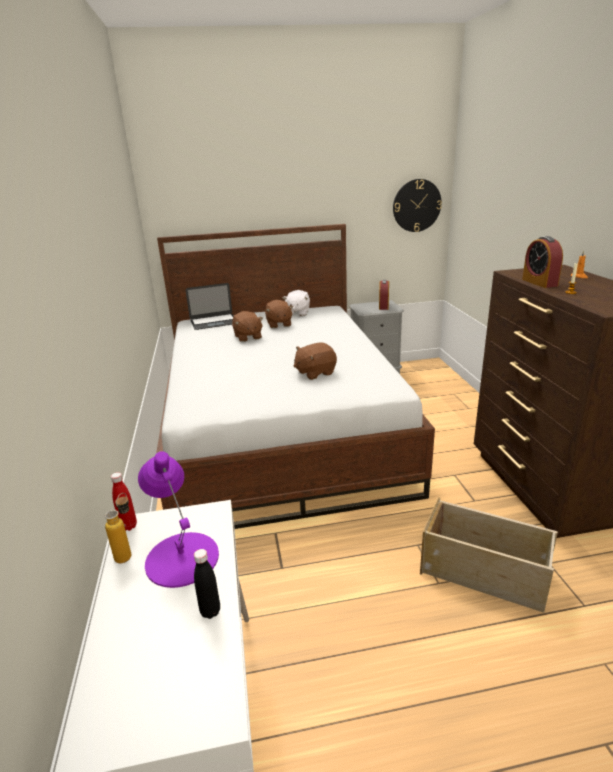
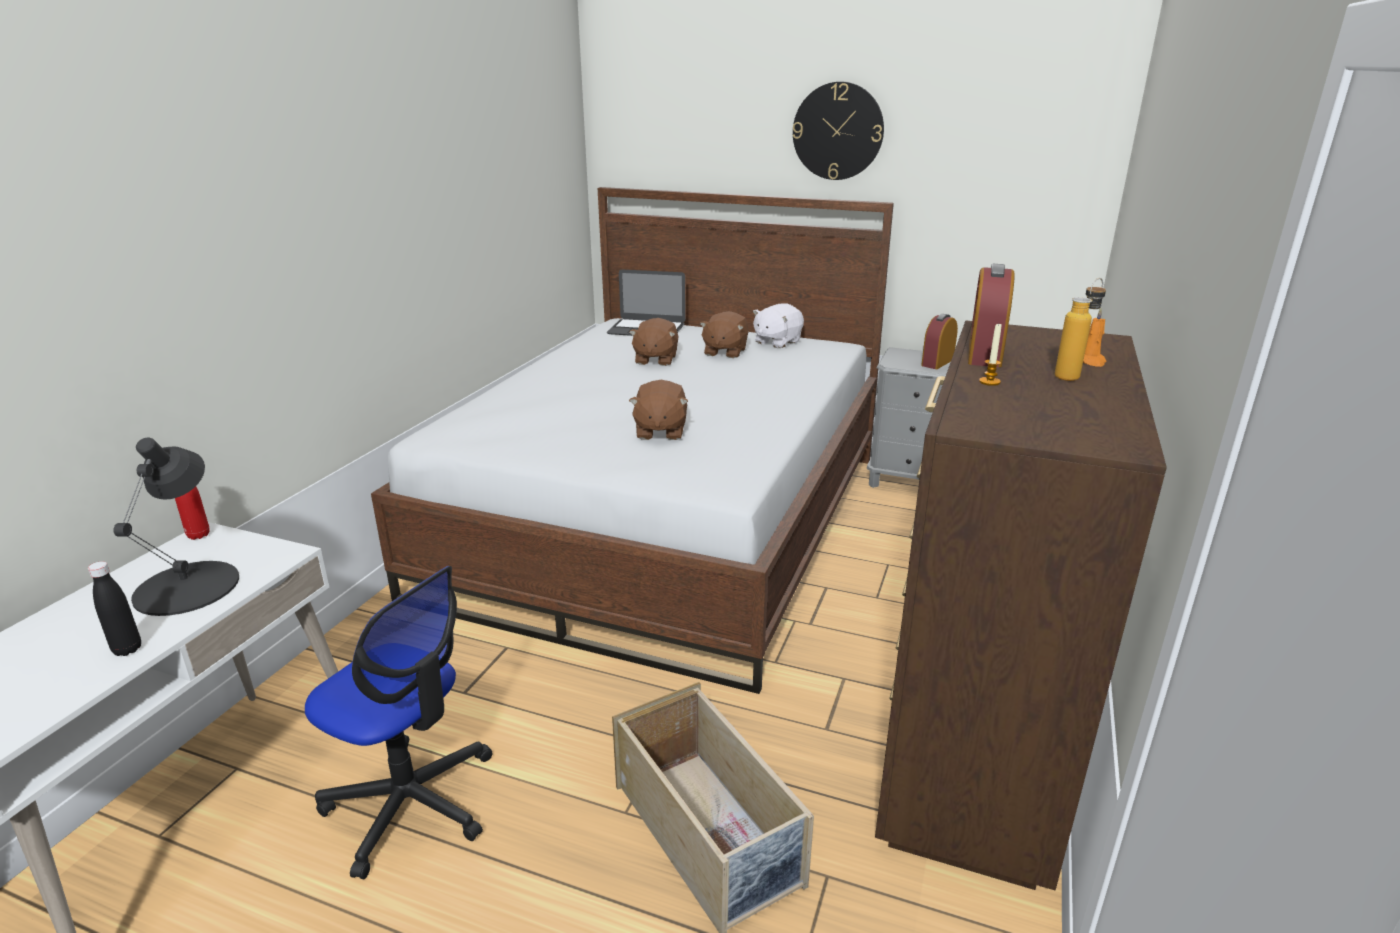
camera: 30 degrees right, 0 degrees up
bottle [105,493,131,563] -> bottle moved to [1055,278,1106,381]
purple table lamp [138,451,219,588] -> black table lamp [113,438,239,616]
brown plush toy [294,342,337,380] -> brown plush toy turned 90 degrees counterclockwise [629,380,688,440]
wall clock [393,179,442,232] -> wall clock moved to [793,82,884,180]
none -> office chair [305,566,493,879]

